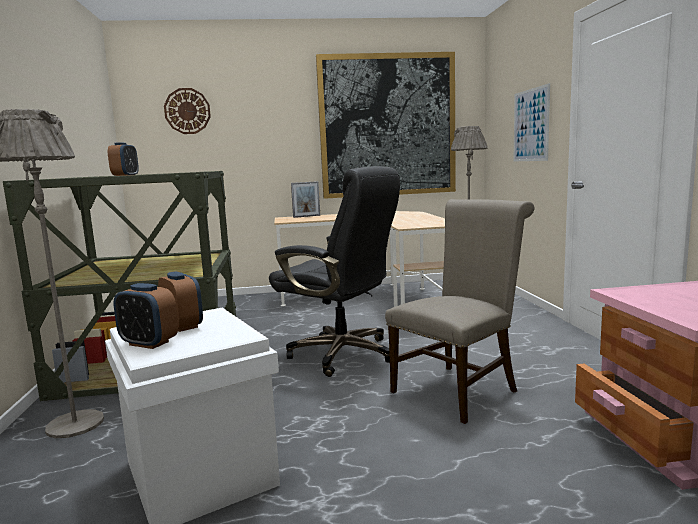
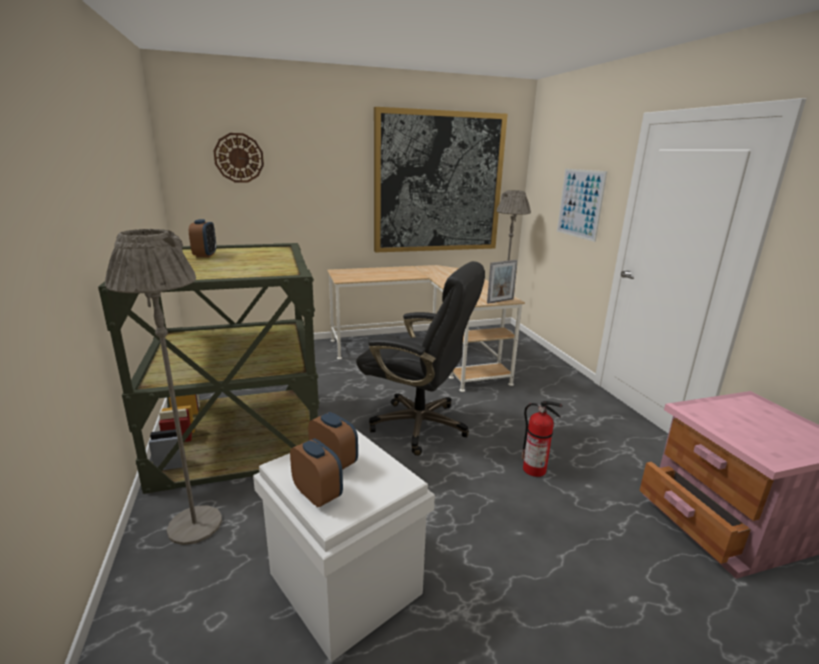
camera: 10 degrees left, 10 degrees up
alarm clock [113,283,178,349] -> alarm clock turned 150 degrees counterclockwise [290,438,343,507]
picture frame [291,181,320,218] -> picture frame moved to [487,260,518,304]
beige chair [385,199,535,424] -> fire extinguisher [521,401,563,477]

